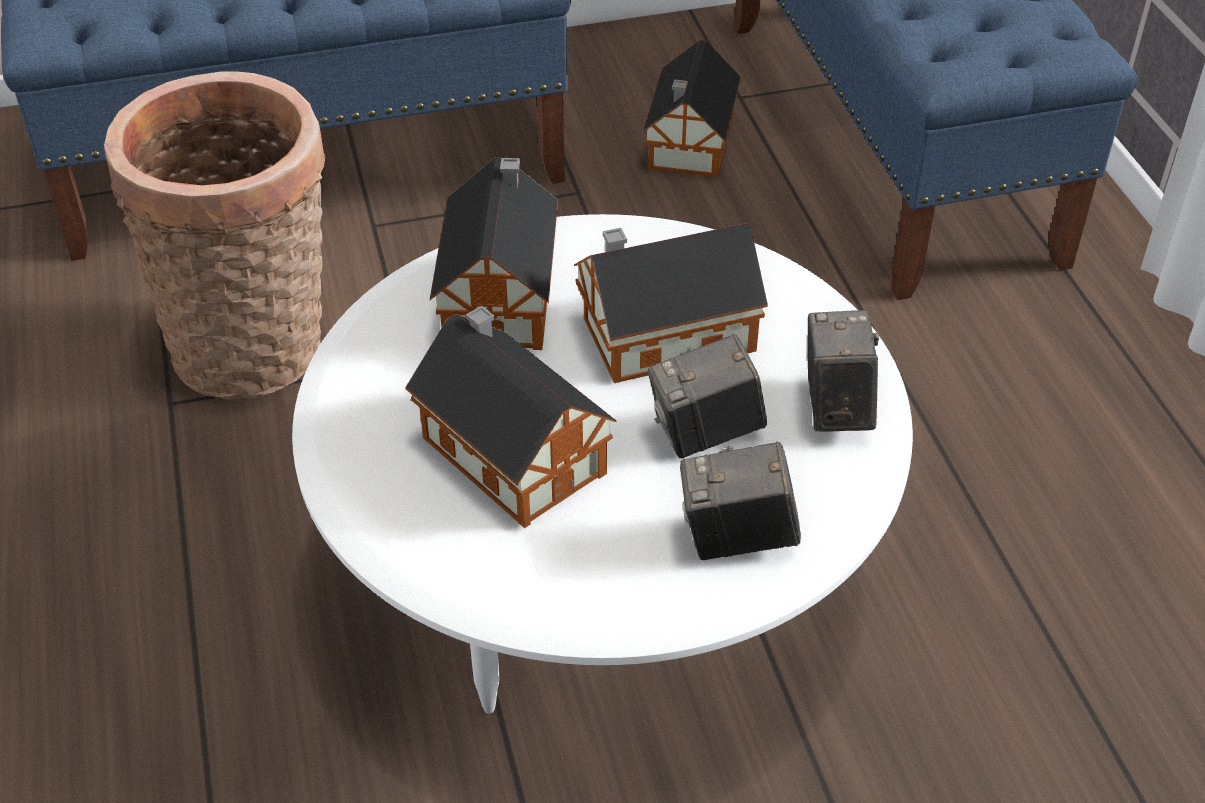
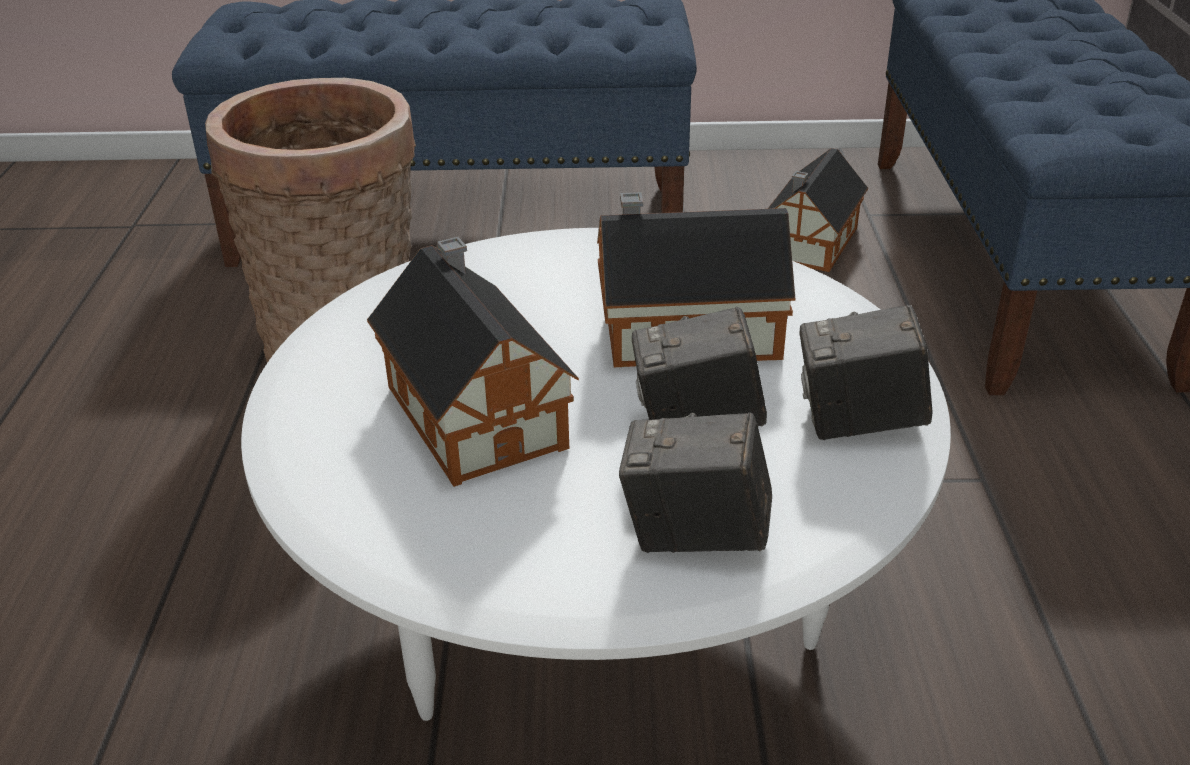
camera: 15 degrees right, 10 degrees down
toy house [430,157,558,350] -> none
camera [807,310,879,432] -> camera turned 105 degrees counterclockwise [799,304,932,440]

